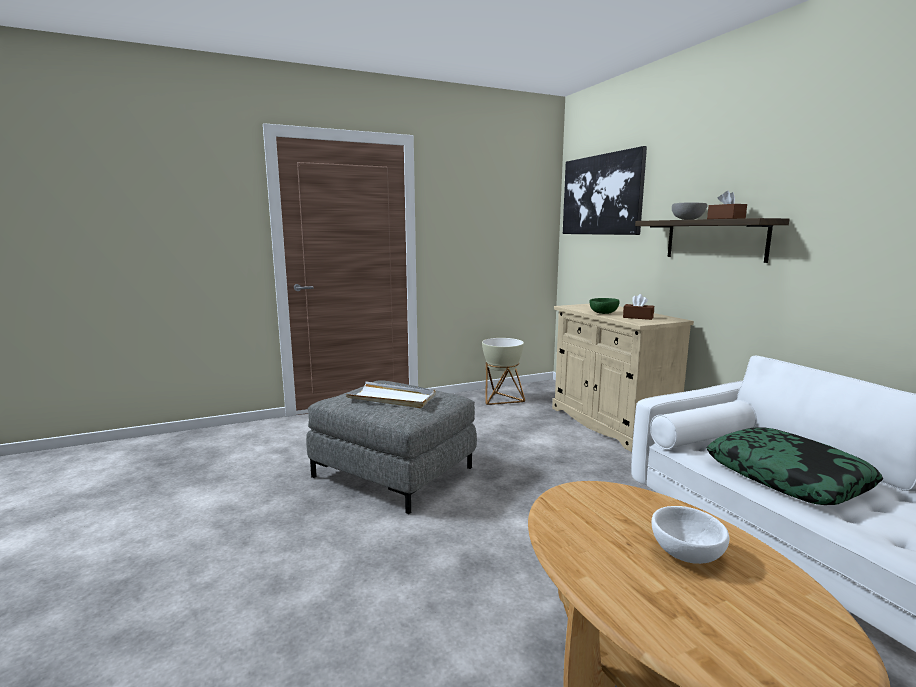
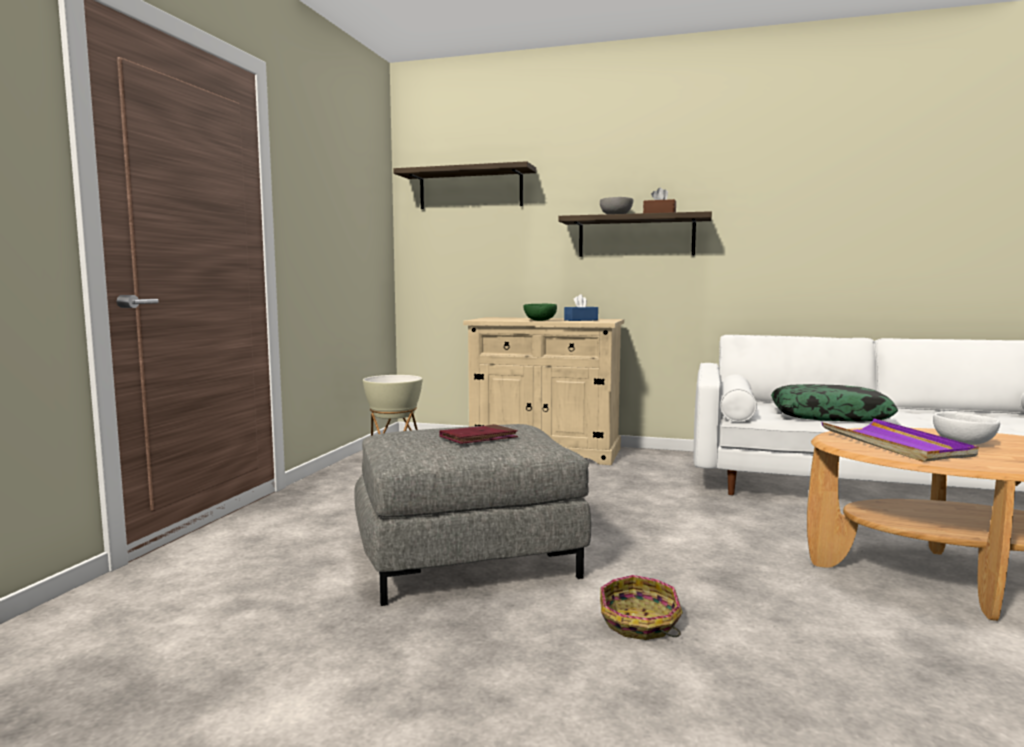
camera: 50 degrees left, 5 degrees down
white tray [345,382,436,408] -> red book [439,424,518,444]
picture [563,146,647,235] -> shelf [393,161,536,209]
brown tissue box [623,294,654,320] -> blue tissue box [564,294,598,321]
none -> basket [600,575,683,640]
none -> purple tray [821,418,978,462]

